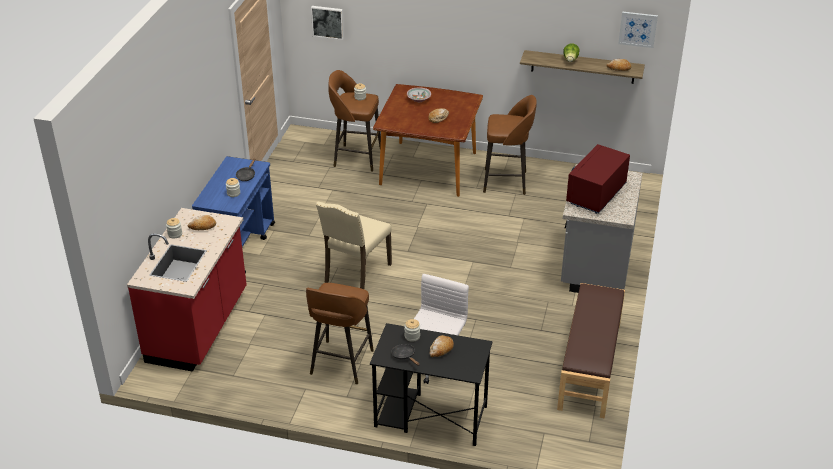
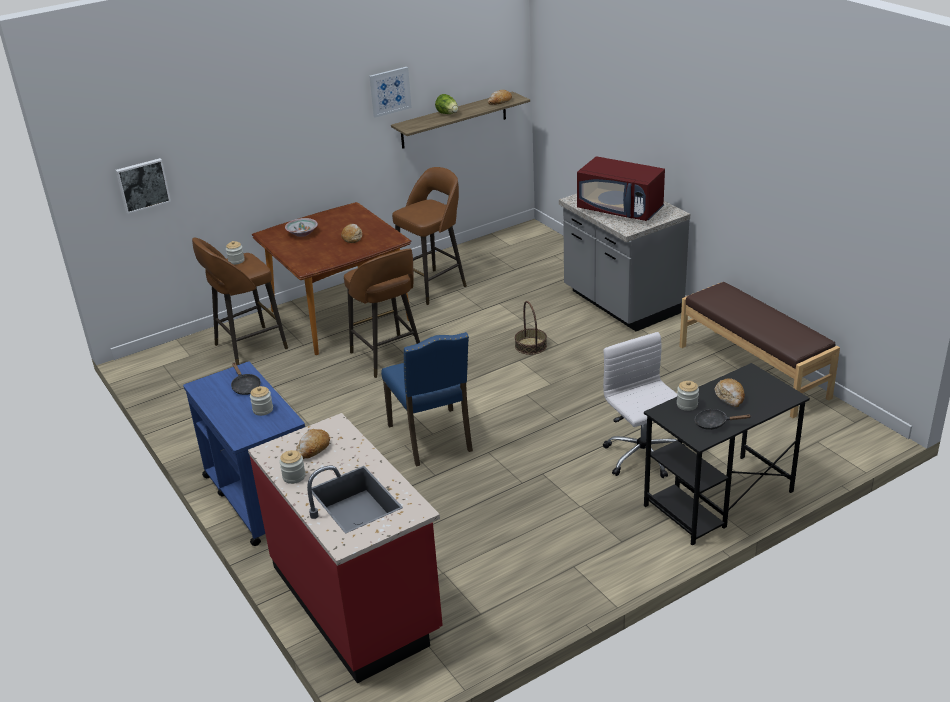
camera: 45 degrees left, 5 degrees down
brown stool [306,283,374,384] -> brown stool moved to [344,249,420,378]
beige chair [316,201,392,289] -> blue chair [381,332,473,467]
red microwave [566,144,630,214] -> red microwave turned 45 degrees counterclockwise [577,156,665,221]
picture [618,11,658,48] -> picture moved to [369,67,412,118]
none -> basket [515,301,547,355]

